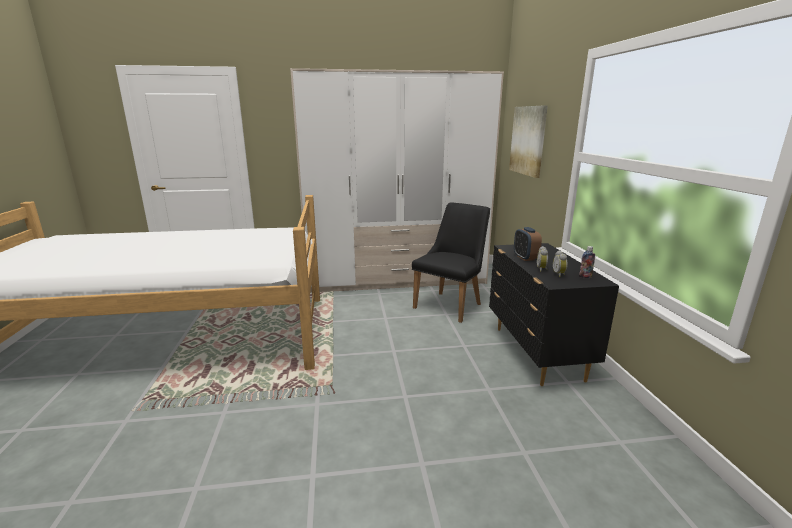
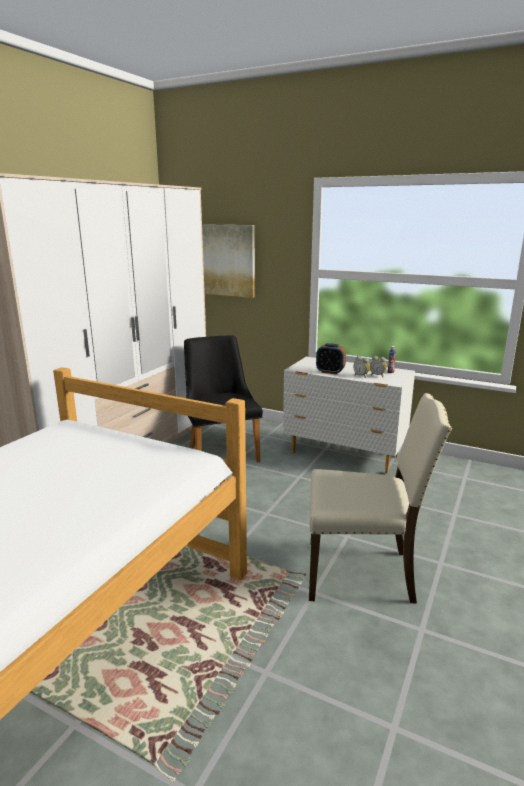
camera: 55 degrees left, 0 degrees up
black dresser [489,243,619,386] -> white dresser [283,357,415,473]
none -> beige chair [309,393,452,604]

